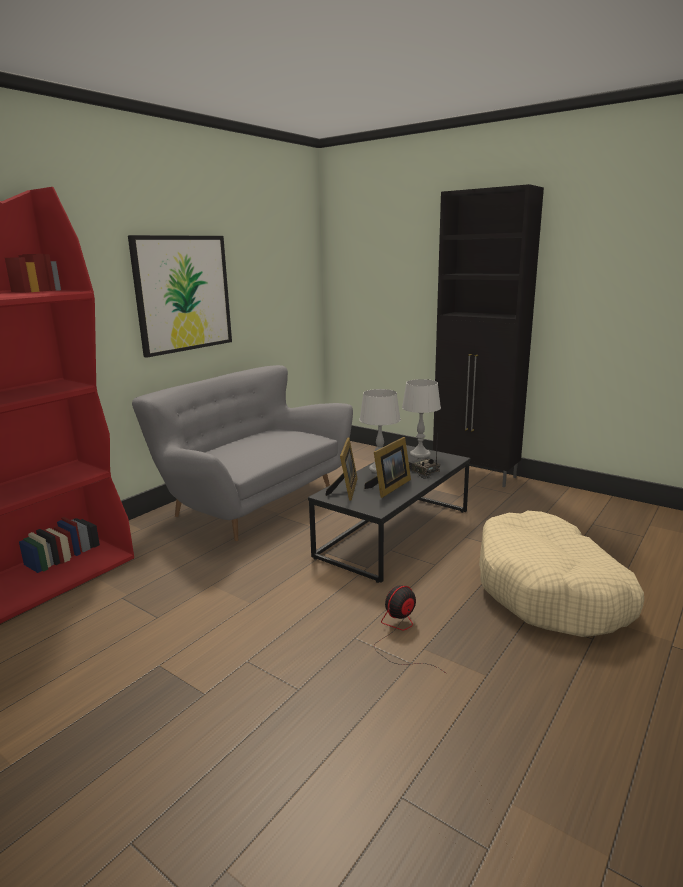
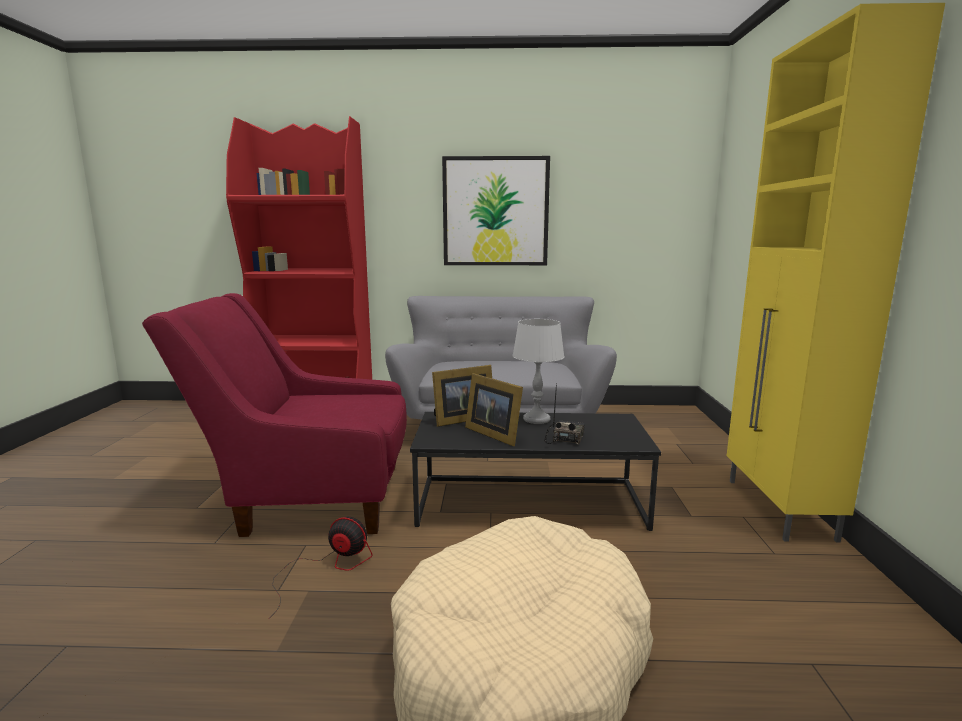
camera: 55 degrees right, 5 degrees down
picture frame [364,437,411,498] -> picture frame turned 45 degrees clockwise [465,373,523,446]
grey table lamp [402,379,441,458] -> none
black cabinet [433,184,544,487] -> yellow cabinet [727,3,945,543]
none -> red armchair [142,293,407,537]

